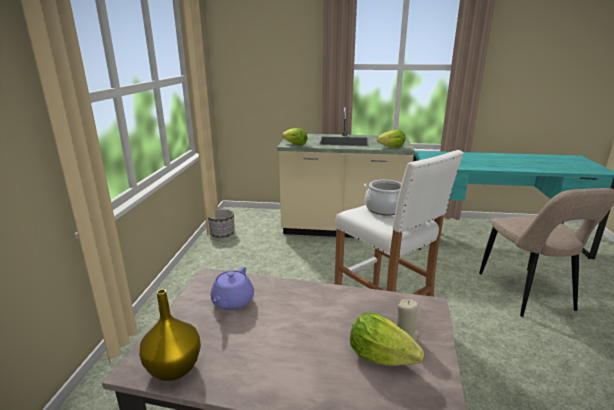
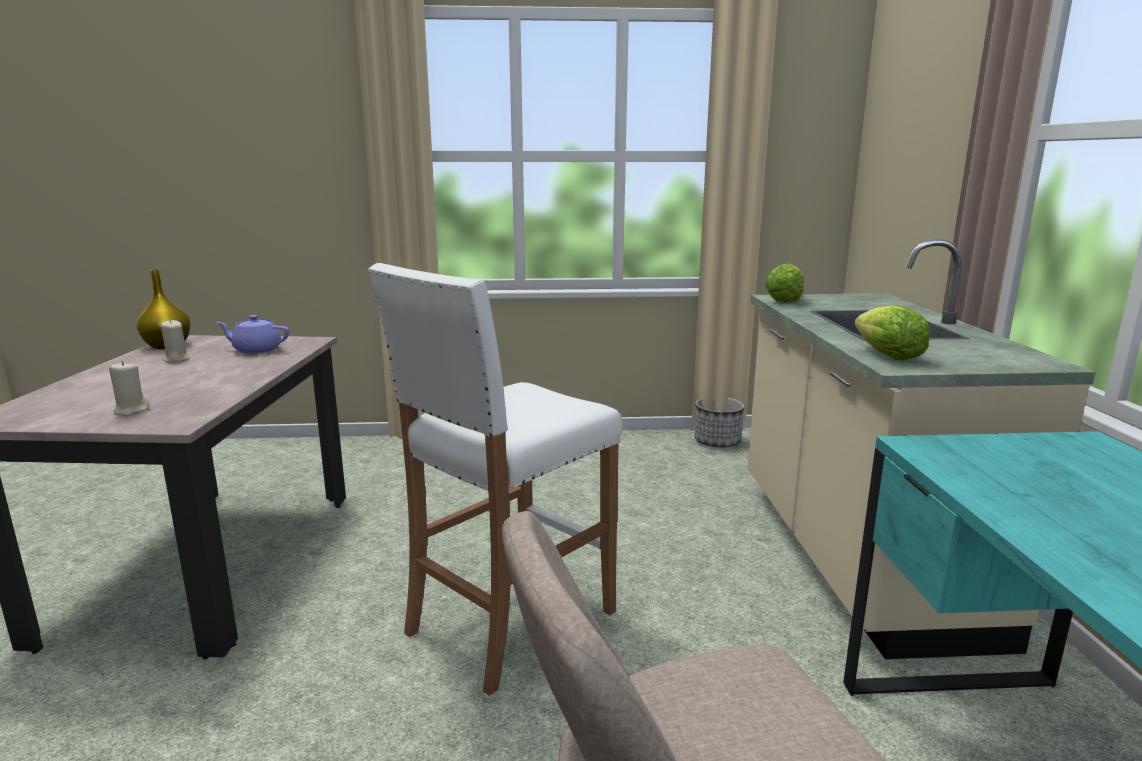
camera: 80 degrees right, 5 degrees down
lettuce [350,312,424,366] -> none
cooking pot [364,180,402,216] -> none
none -> beige candle [161,320,189,362]

